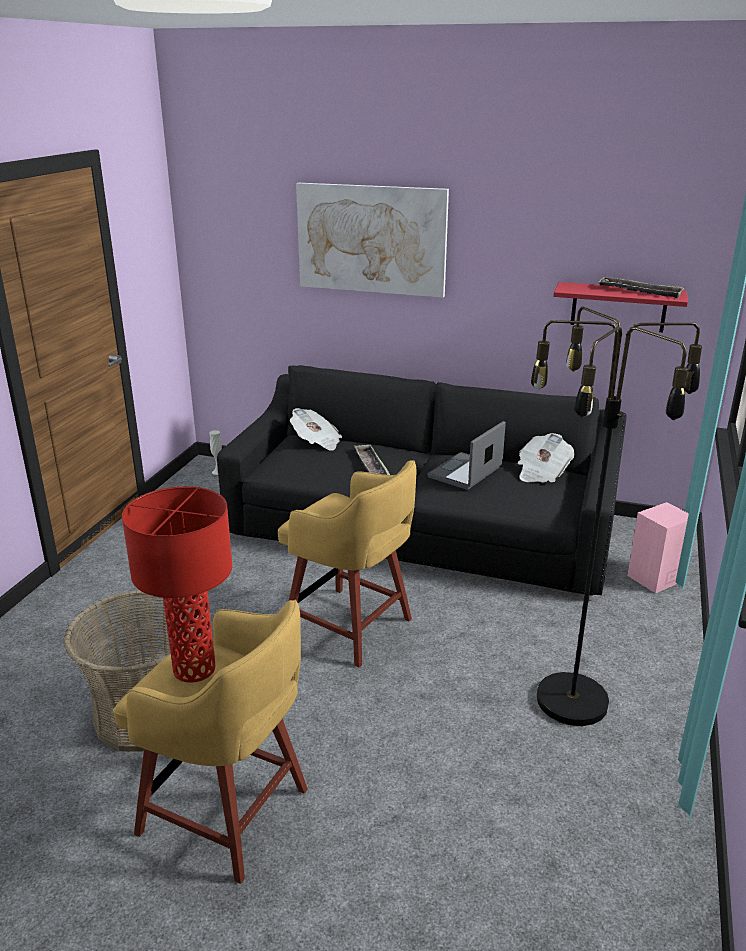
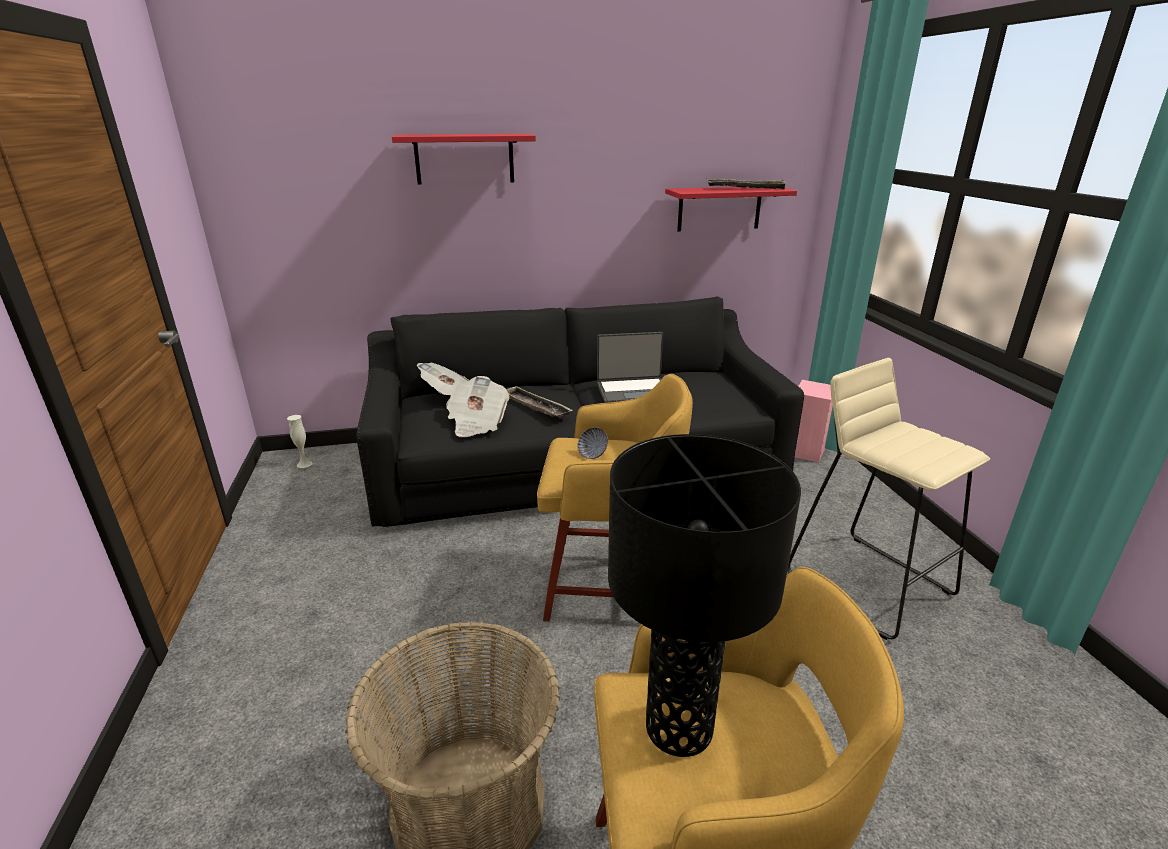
camera: 30 degrees left, 0 degrees up
red table lamp [122,486,232,683] -> black table lamp [608,434,801,757]
picture [296,183,449,298] -> red shelf [392,134,536,185]
laptop [427,421,506,490] -> laptop turned 105 degrees counterclockwise [597,332,663,403]
newspaper [518,433,574,483] -> newspaper moved to [446,376,509,437]
floor lamp [531,306,702,726] -> beige stool [787,358,990,640]
none -> bowl [577,427,608,459]

